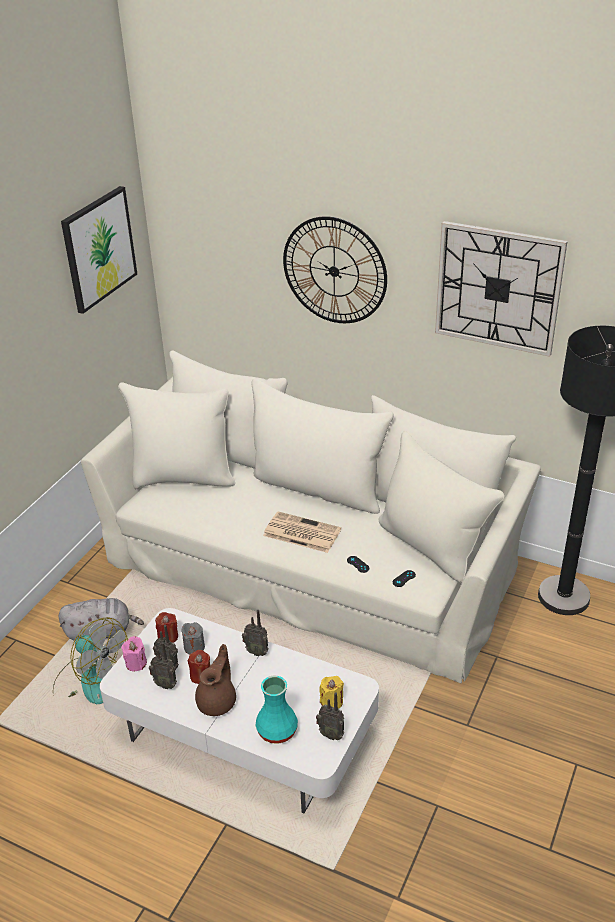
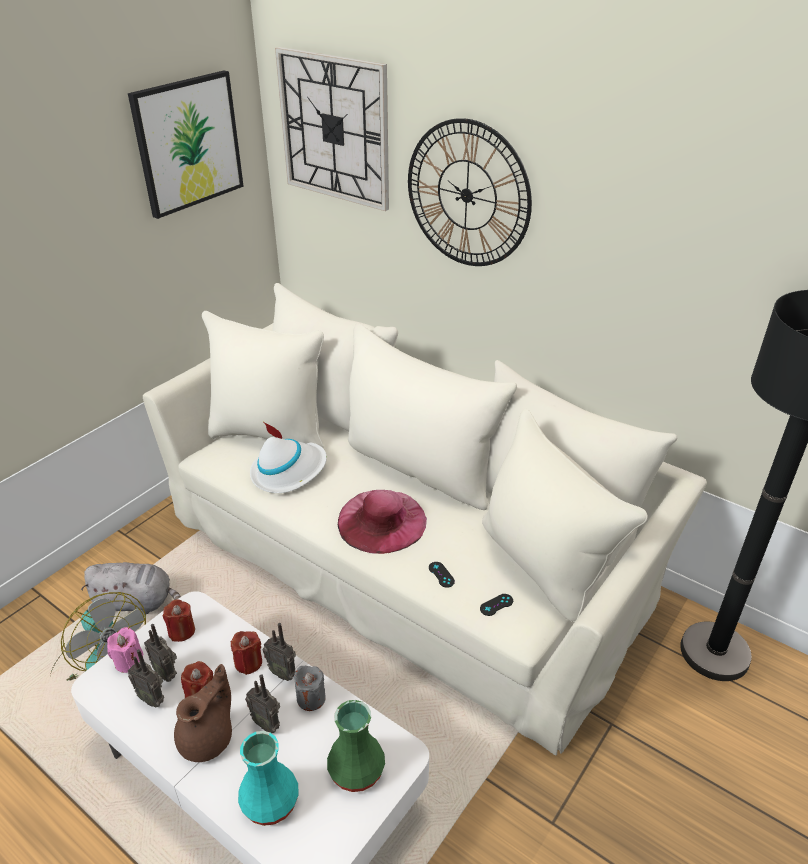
camera: 10 degrees right, 0 degrees up
grey candle [181,622,205,655] -> grey candle moved to [294,666,326,711]
newspaper [263,512,341,553] -> pink hat [338,490,427,554]
radio [316,692,344,740] -> radio moved to [245,674,280,733]
yellow candle [319,676,344,709] -> green vase [327,700,385,792]
wall clock [435,221,568,357] -> wall clock moved to [275,47,389,211]
none -> red candle [231,631,262,675]
none -> white hat [250,422,327,493]

